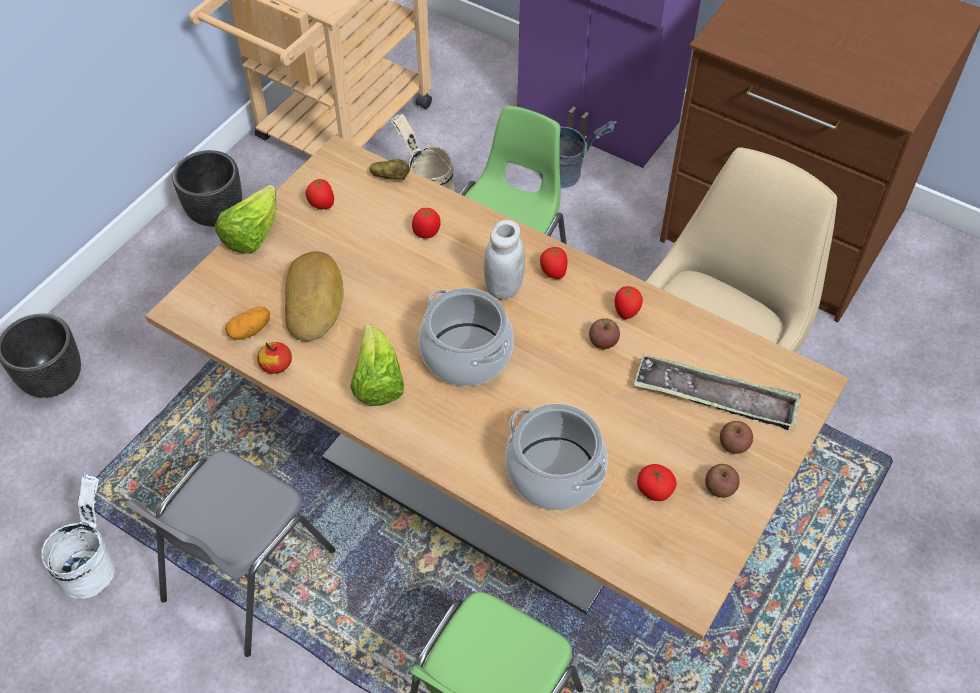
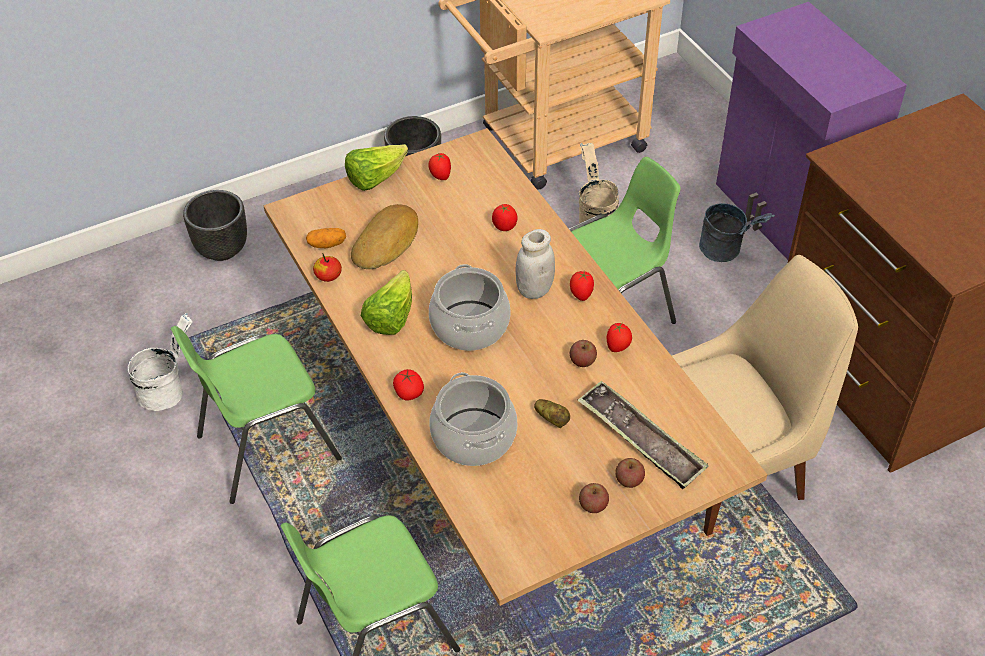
camera: 30 degrees right, 5 degrees down
grey chair [124,451,336,657] -> green chair [171,326,342,504]
potato [370,159,410,180] -> potato moved to [534,399,570,428]
tomato [637,464,677,501] -> tomato moved to [393,369,424,400]

